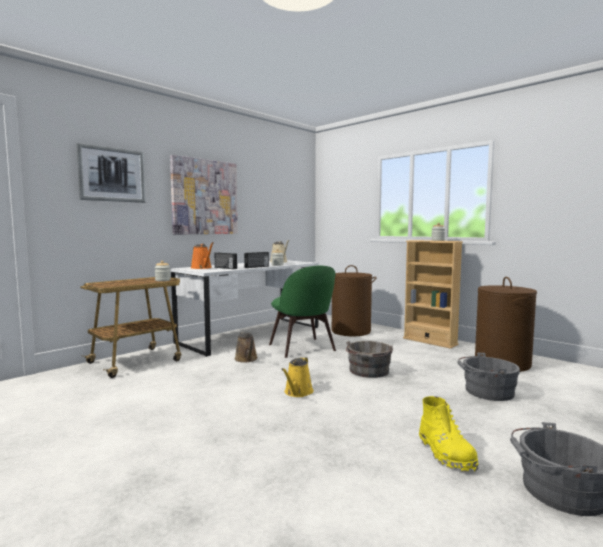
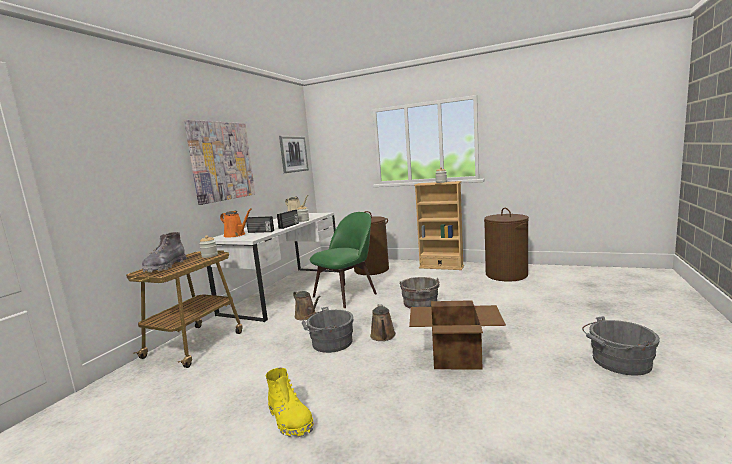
camera: 20 degrees left, 5 degrees up
picture [76,143,146,203] -> picture moved to [279,136,309,173]
green chair [269,266,336,358] -> green chair turned 90 degrees counterclockwise [309,212,377,308]
yellow watering can [281,357,314,397] -> brown watering can [370,304,396,341]
yellow boot [419,396,479,472] -> yellow boot moved to [266,368,314,437]
grey bucket [457,353,520,401] -> grey bucket moved to [302,307,353,353]
none -> grey boot [142,232,187,272]
none -> cardboard box [409,300,506,370]

